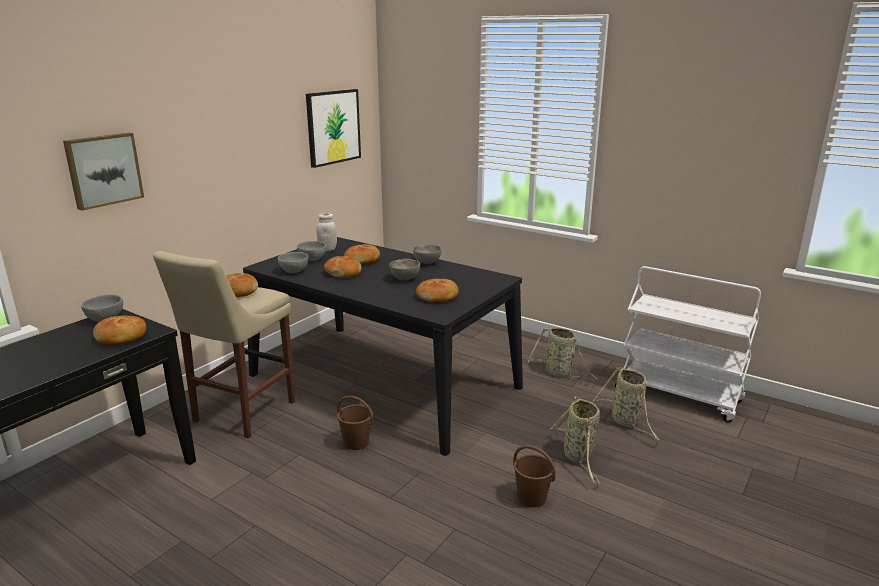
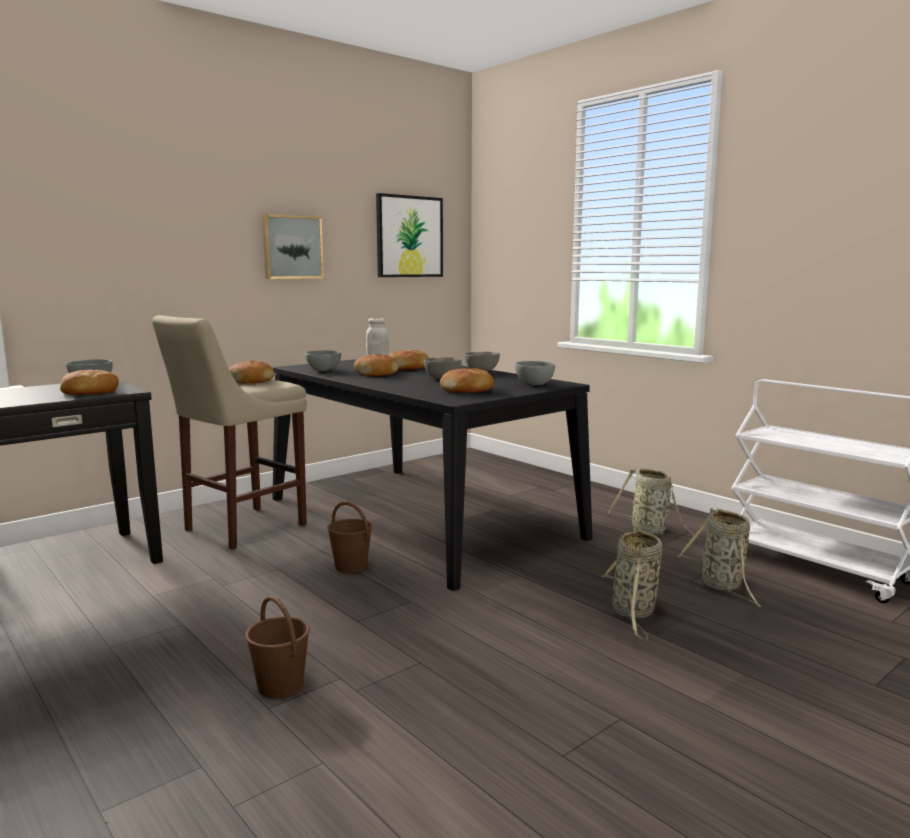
camera: 15 degrees right, 10 degrees down
picture [63,132,144,211] -> picture moved to [262,214,324,279]
grey bowl [297,241,326,261] -> grey bowl moved to [515,361,555,385]
brown bucket [513,445,556,507] -> brown bucket moved to [245,596,310,699]

